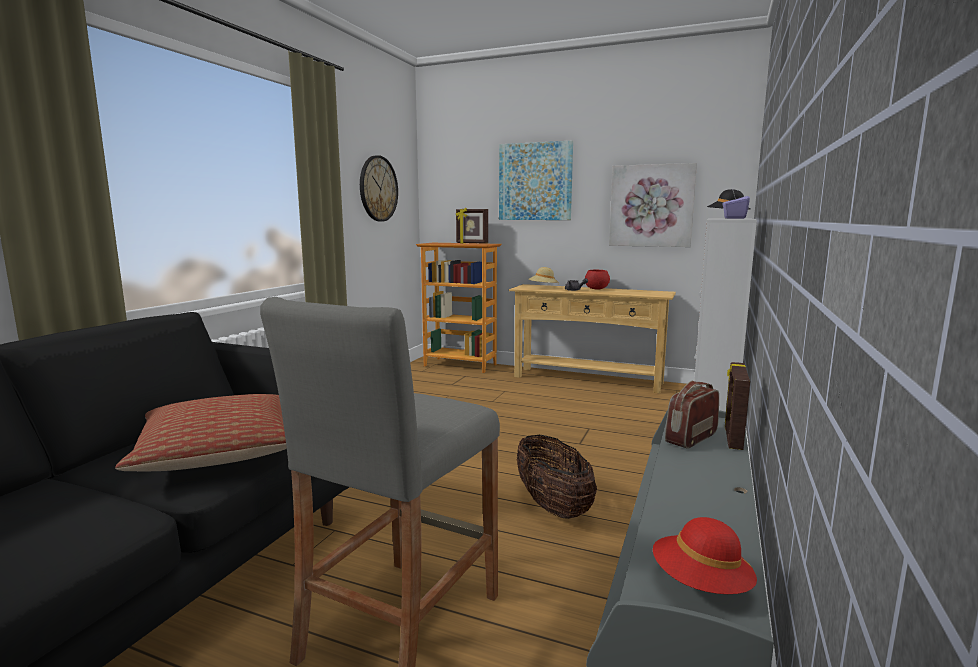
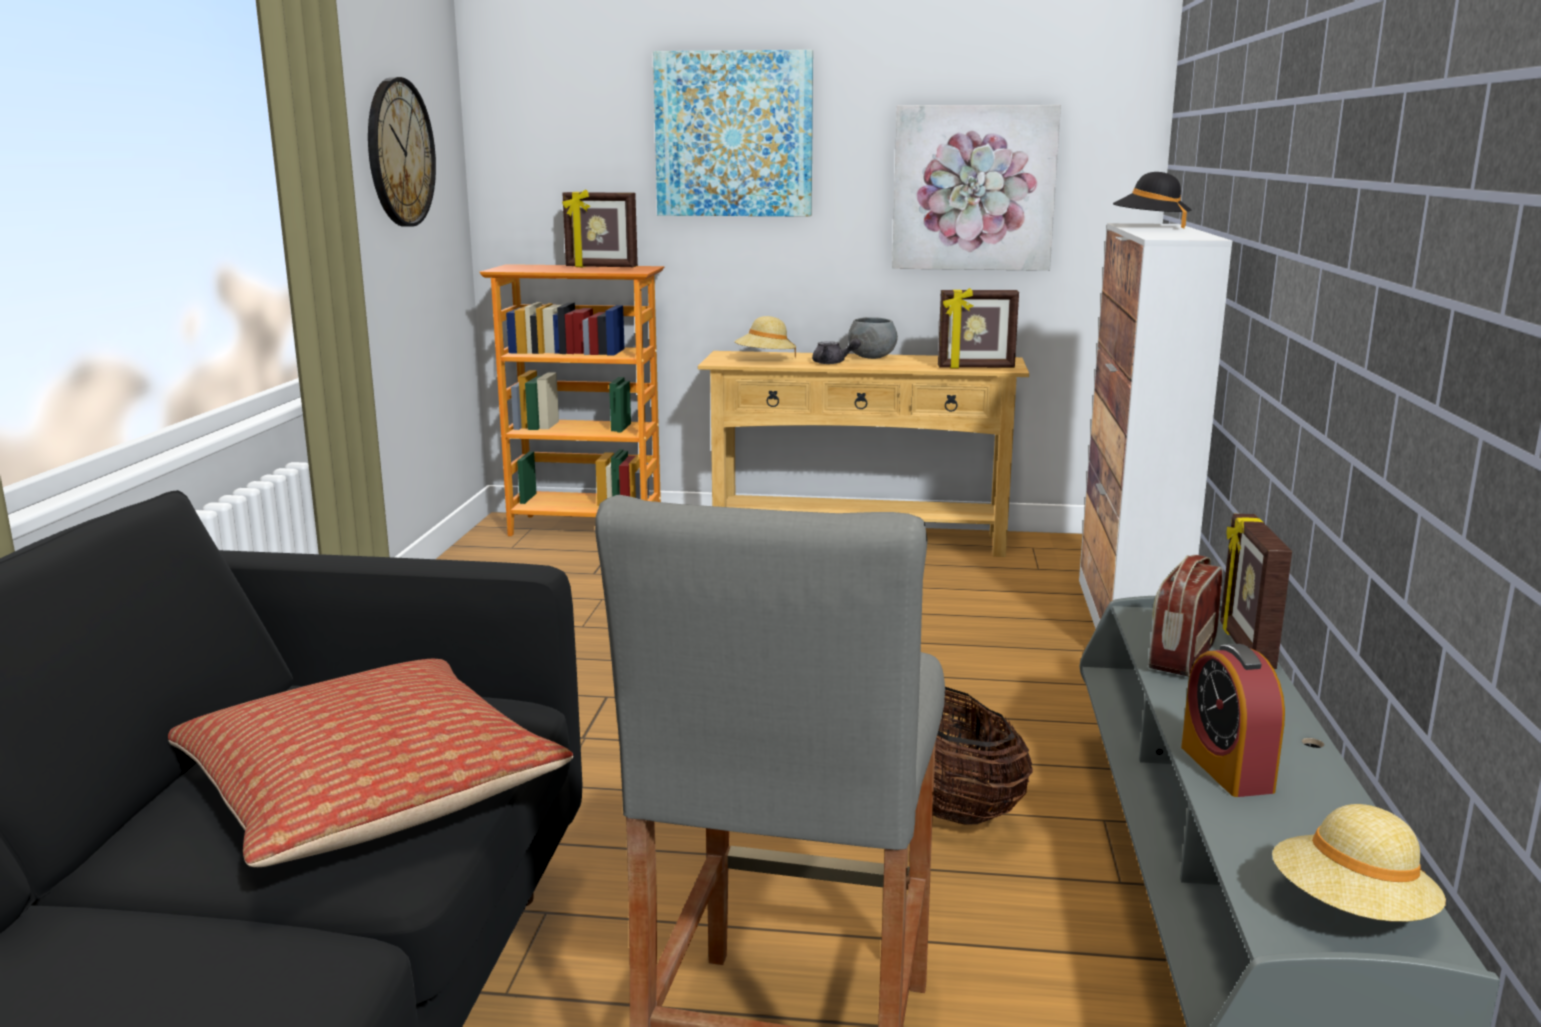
camera: 15 degrees left, 5 degrees up
red bowl [585,269,610,289] -> grey bowl [848,317,898,359]
red hat [653,517,757,594] -> beige hat [1272,804,1446,922]
purple tissue box [723,189,750,219] -> none
none -> picture frame [938,288,1019,369]
none -> alarm clock [1181,644,1285,797]

